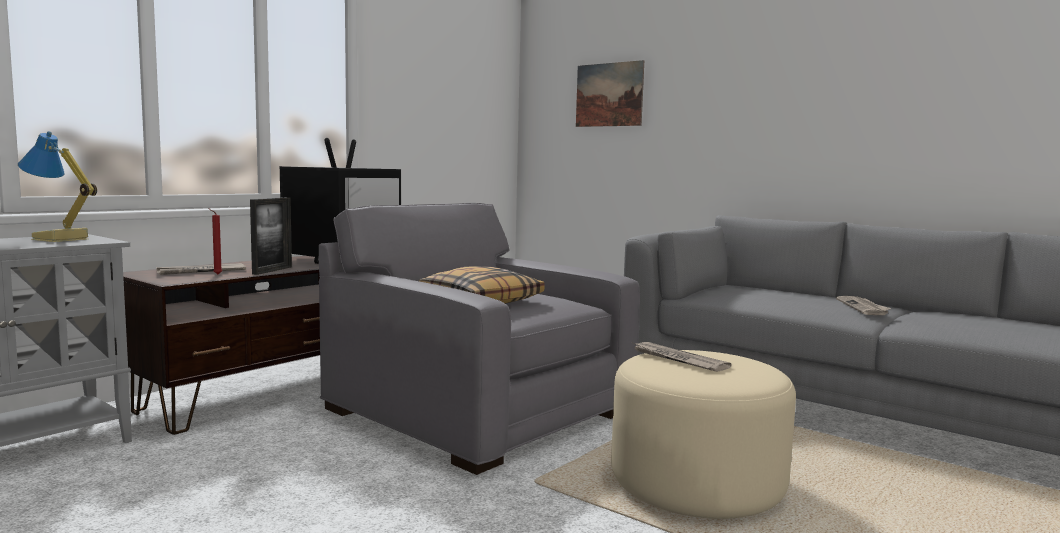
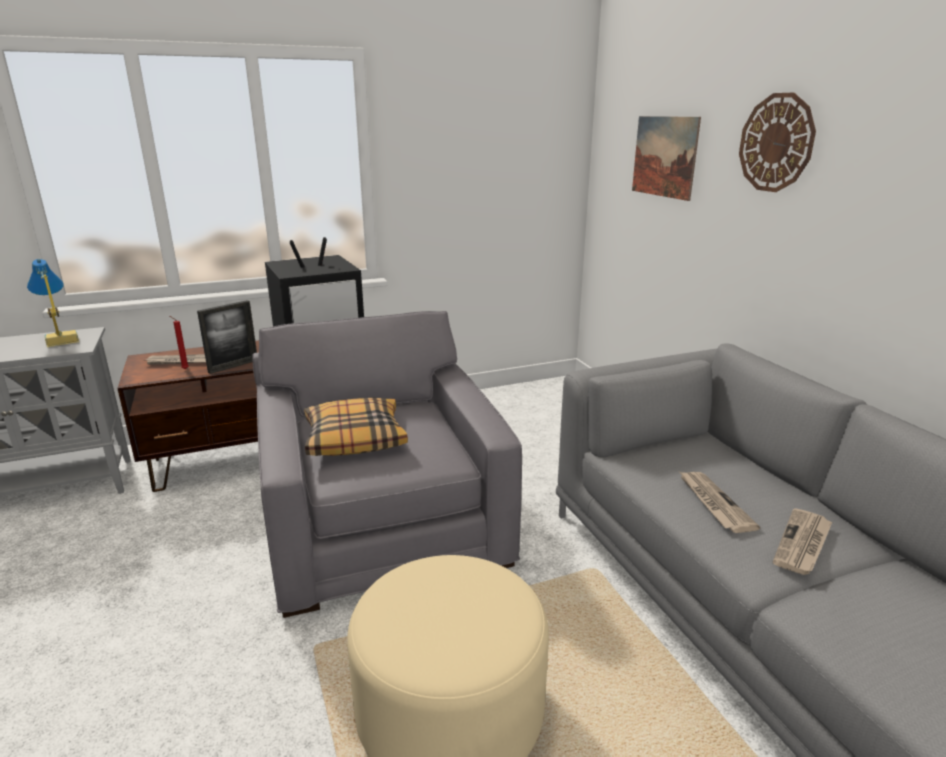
camera: 30 degrees right, 15 degrees up
newspaper [631,342,731,372] -> newspaper moved to [680,472,760,533]
none -> wall clock [739,93,816,192]

